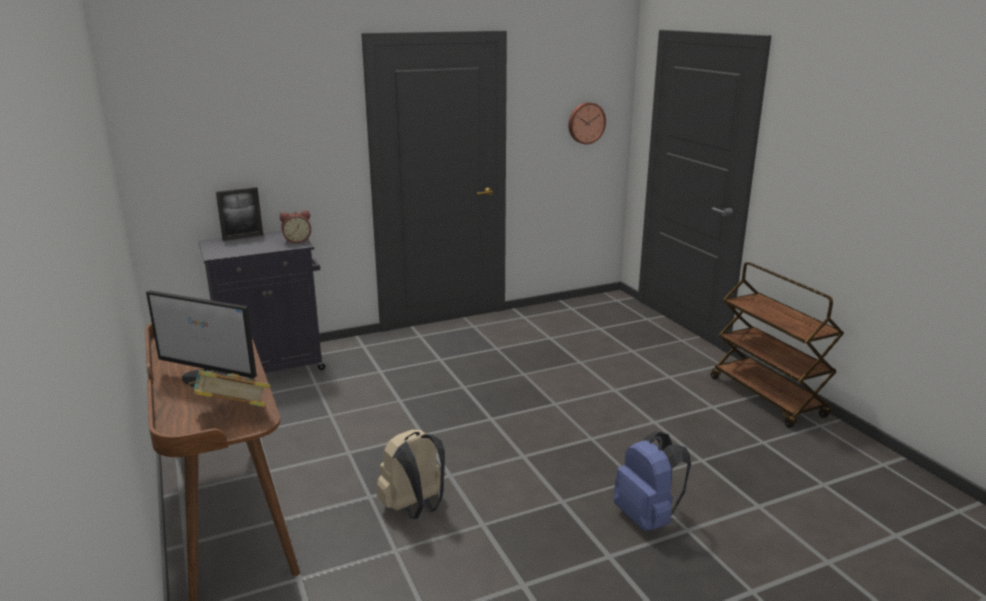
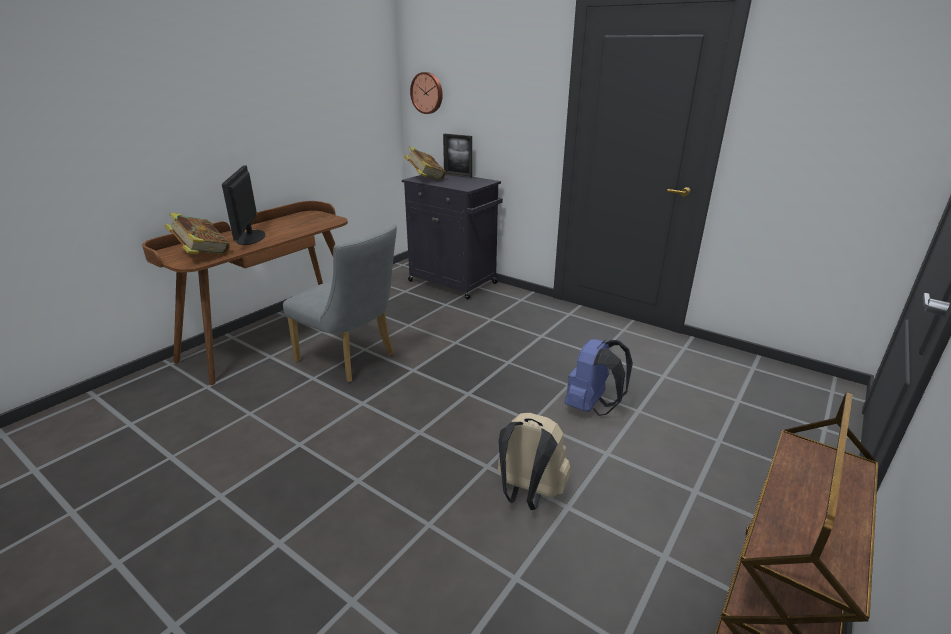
camera: 60 degrees right, 5 degrees up
alarm clock [280,211,311,243] -> none
beige backpack [377,429,445,519] -> beige backpack moved to [498,413,570,510]
wall clock [568,102,606,144] -> wall clock moved to [410,72,443,114]
blue backpack [614,431,691,531] -> blue backpack moved to [565,339,633,416]
none -> grey chair [283,223,397,382]
none -> book [404,146,446,180]

